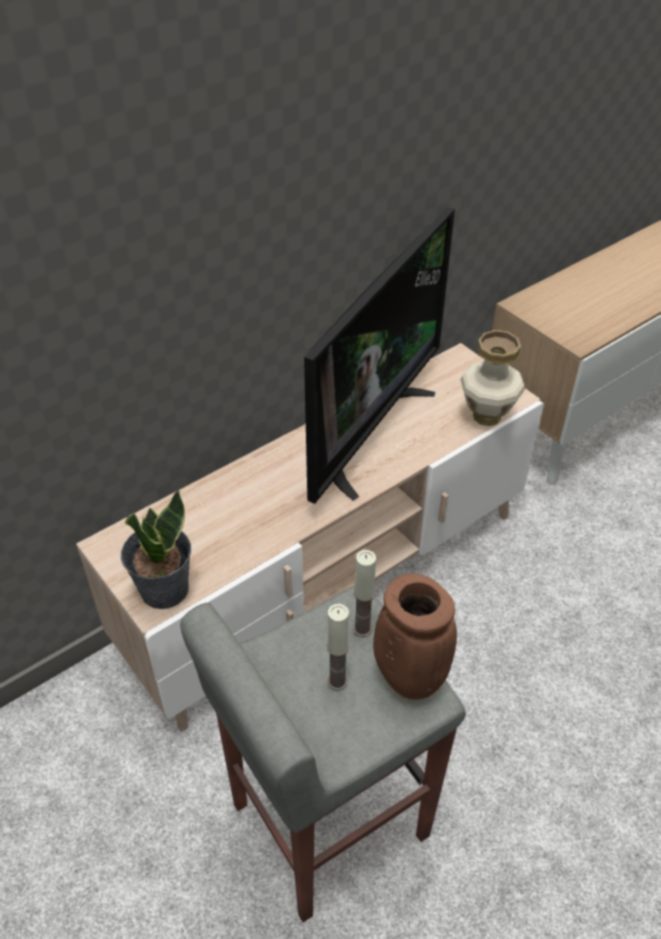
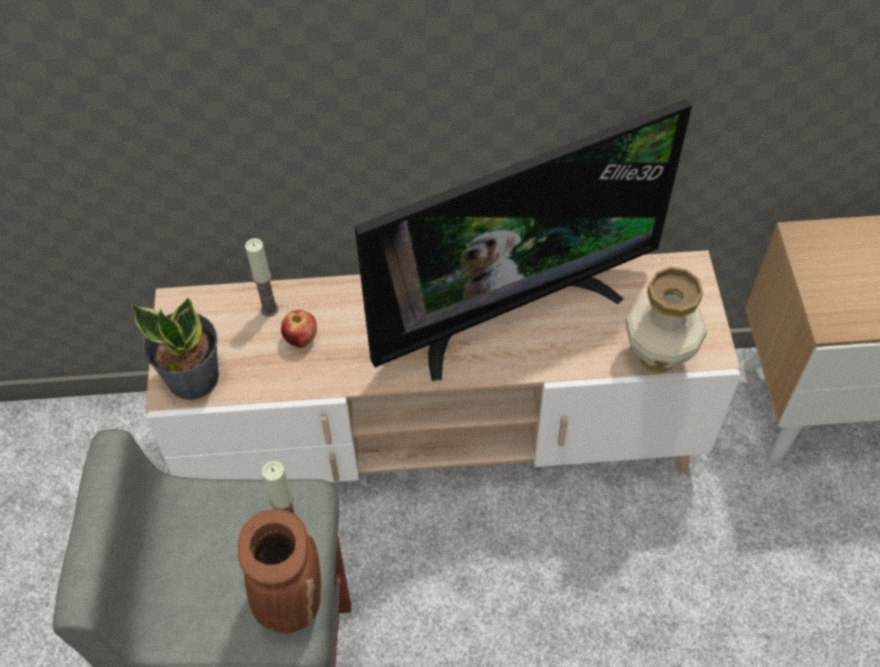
camera: 35 degrees right, 10 degrees up
candle [327,604,349,691] -> candle moved to [245,238,279,317]
none -> apple [281,310,317,348]

